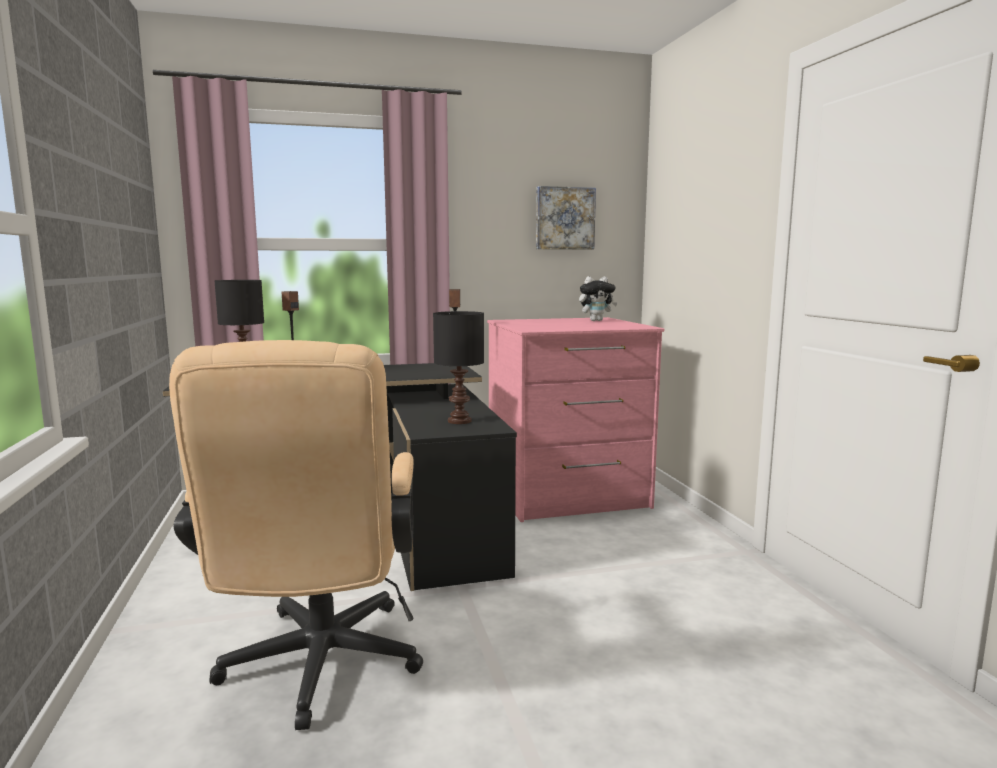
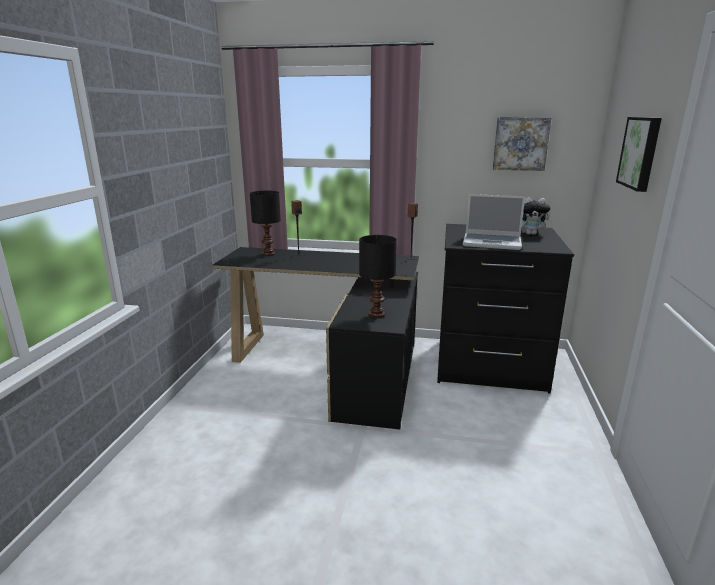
camera: 25 degrees right, 10 degrees up
beige office chair [169,340,423,730] -> none
pink dresser [487,317,664,522] -> black dresser [437,224,574,394]
none -> laptop [463,194,525,250]
none -> picture [616,117,662,192]

